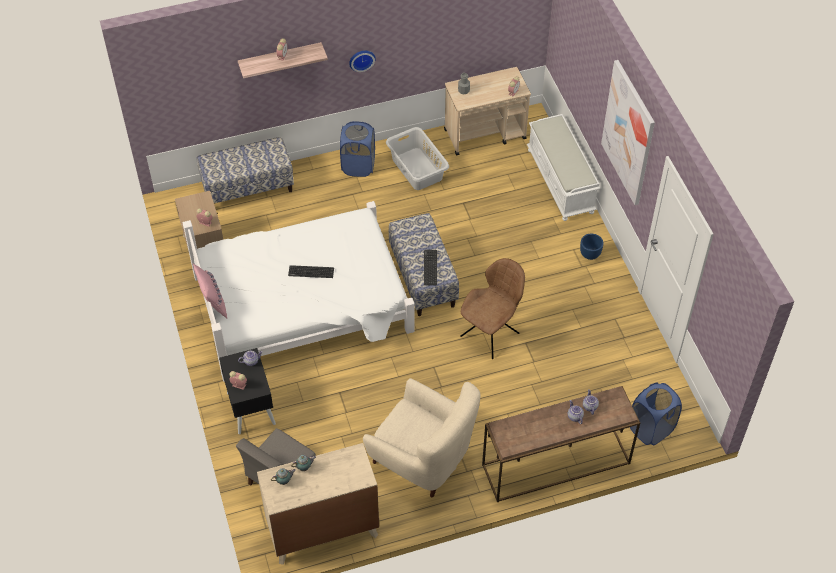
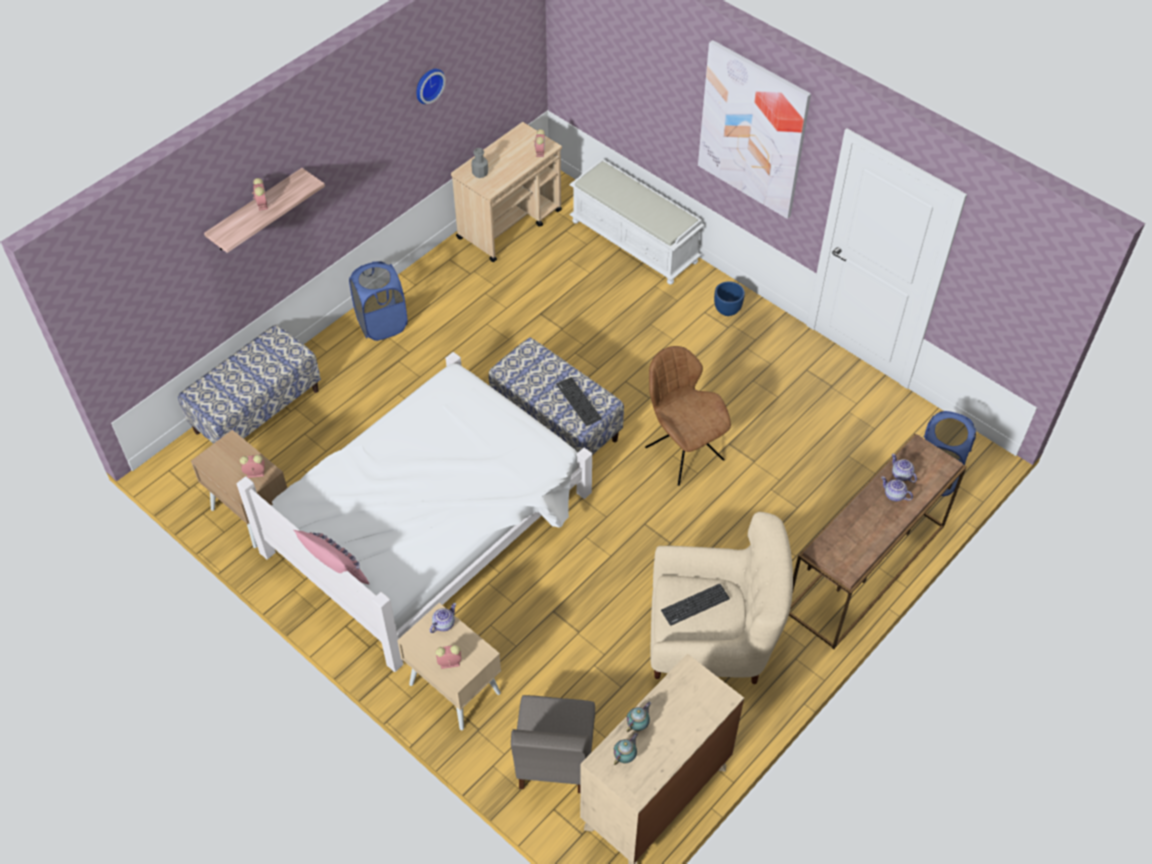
camera: 30 degrees left, 0 degrees up
black nightstand [219,348,276,434] -> beige nightstand [397,603,501,730]
keyboard [288,265,334,278] -> keyboard moved to [661,584,730,626]
wall clock [349,51,376,72] -> wall clock moved to [416,69,446,104]
grey laundry basket [386,127,449,190] -> none
brown chair [460,258,525,359] -> brown chair turned 45 degrees counterclockwise [645,346,731,486]

